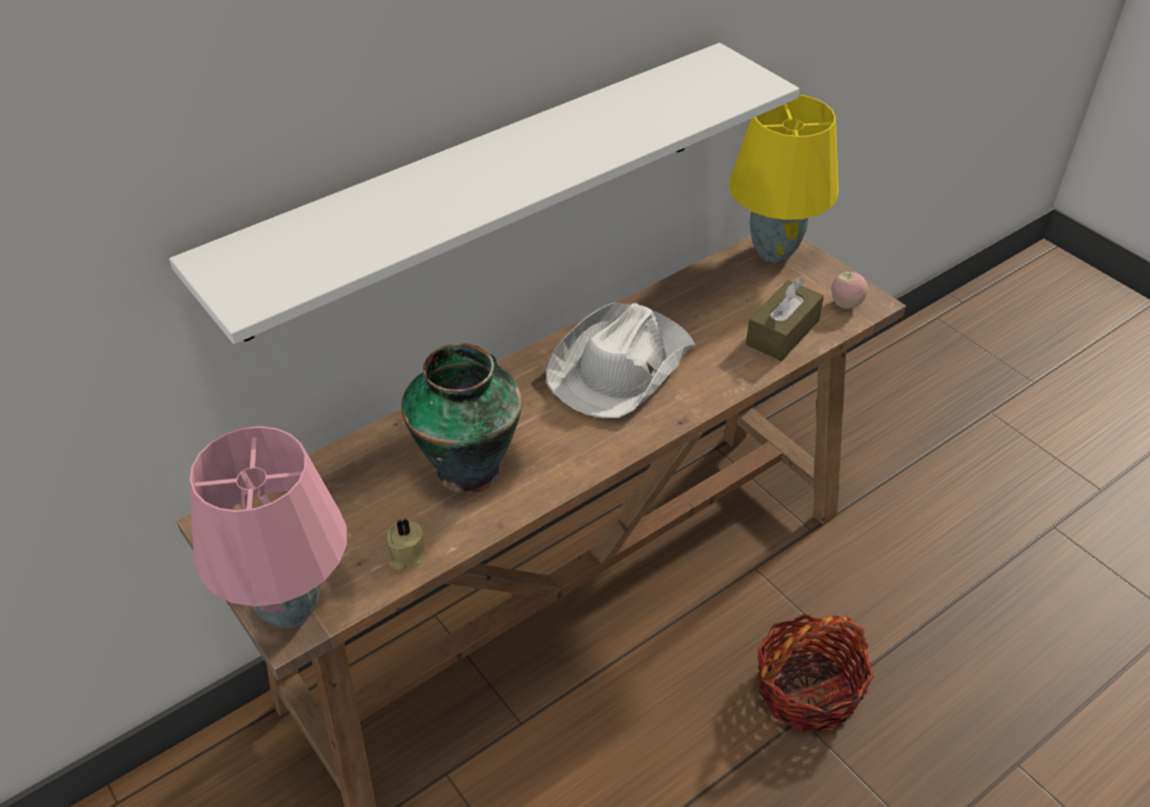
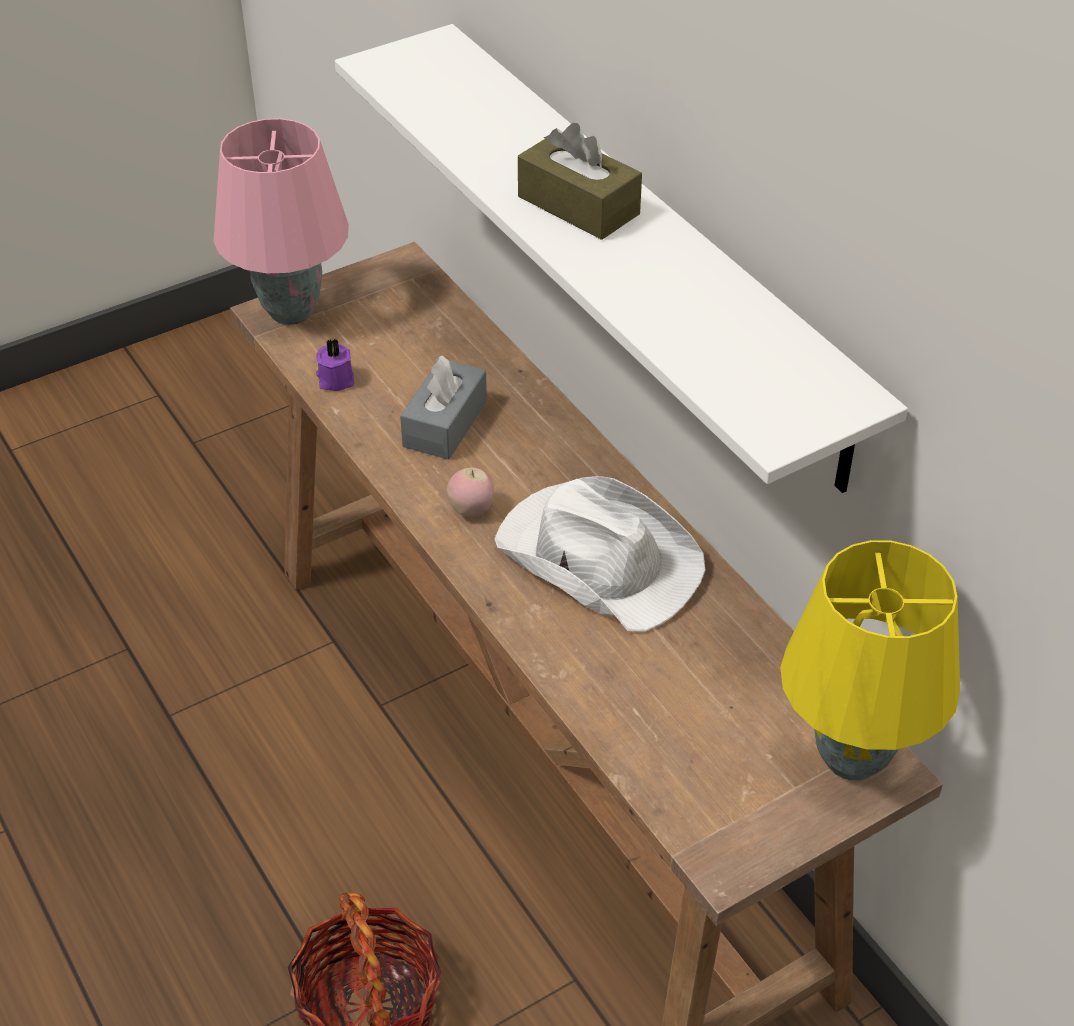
camera: 95 degrees right, 0 degrees up
beige candle [387,518,424,570] -> purple candle [316,338,354,391]
vase [401,343,522,494] -> grey tissue box [400,355,487,460]
brown tissue box [746,278,824,361] -> brown tissue box moved to [518,123,642,240]
apple [831,272,868,309] -> apple moved to [447,468,494,517]

